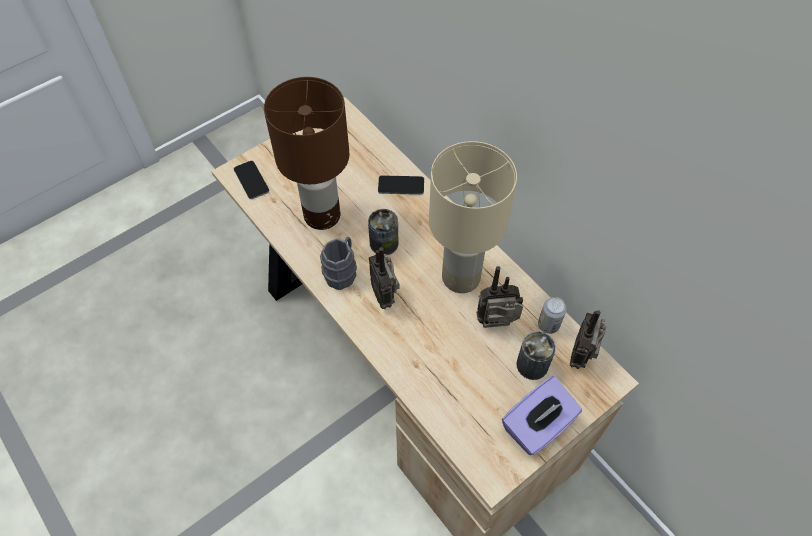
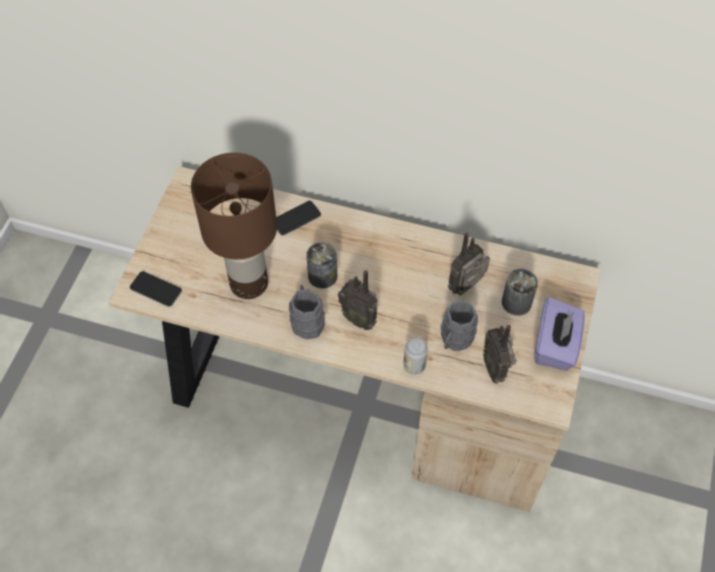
camera: 35 degrees left, 0 degrees up
beige table lamp [429,141,517,293] -> none
can [538,297,566,334] -> can moved to [403,338,428,375]
radio [570,310,606,369] -> radio moved to [483,325,517,384]
none -> grey mug [441,300,478,351]

